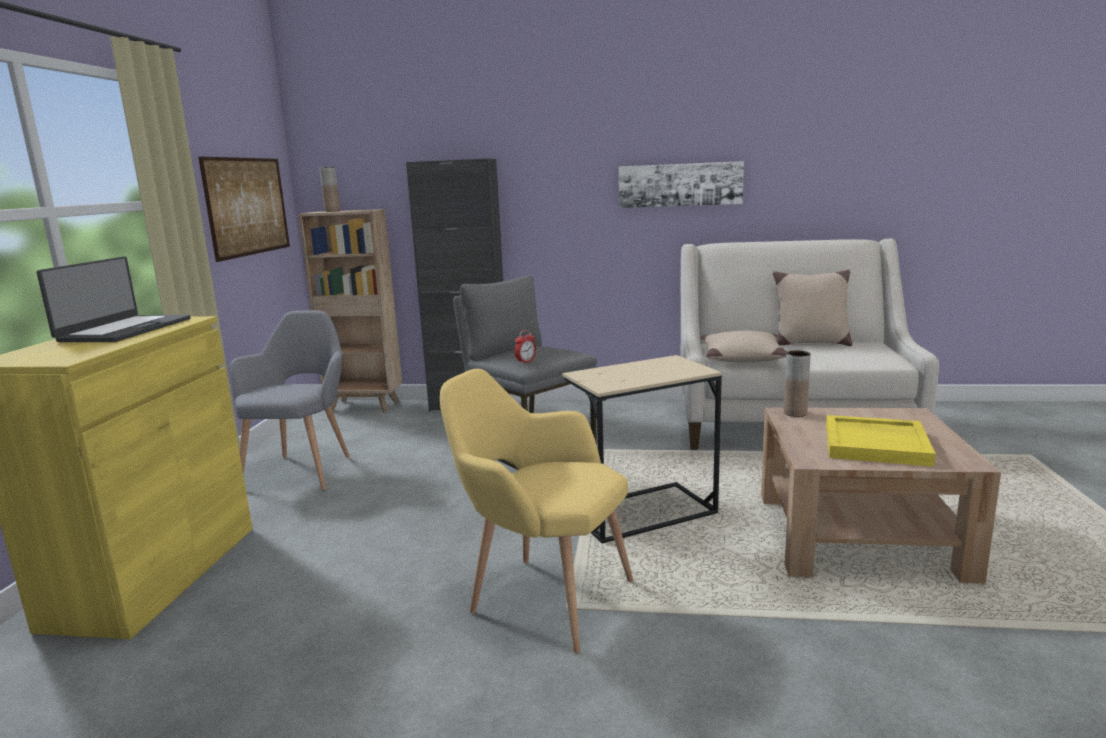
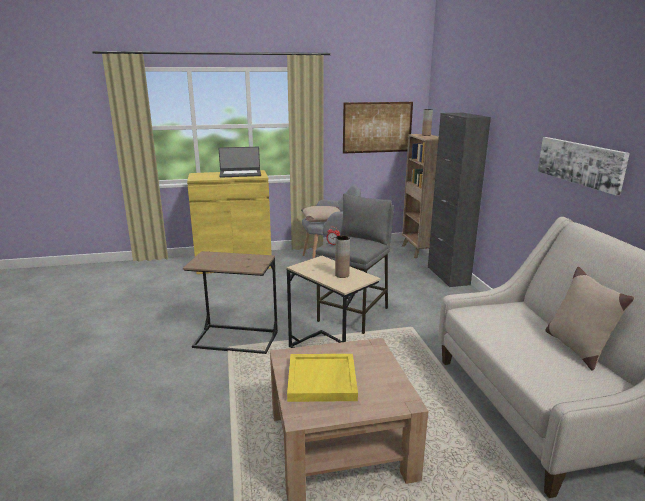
camera: 70 degrees right, 5 degrees up
yellow armchair [440,369,633,654] -> brown side table [183,251,278,354]
beige pillow [700,331,787,362] -> beige pillow moved to [301,206,340,222]
brown vase [784,351,811,417] -> brown vase moved to [335,235,350,278]

